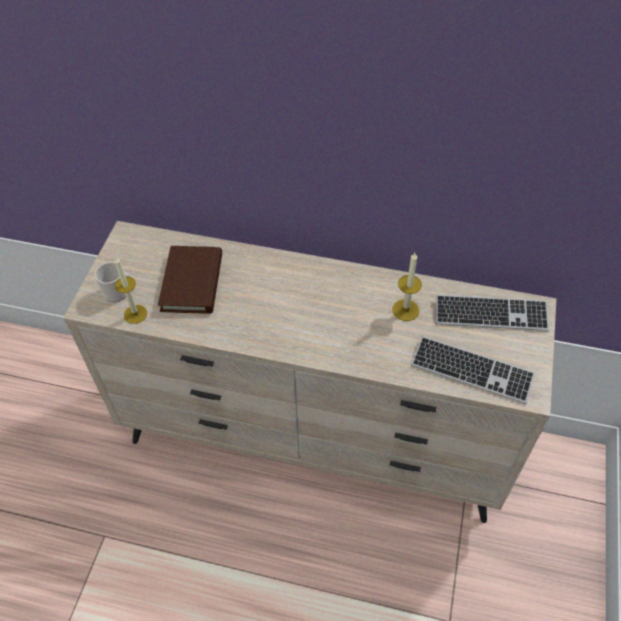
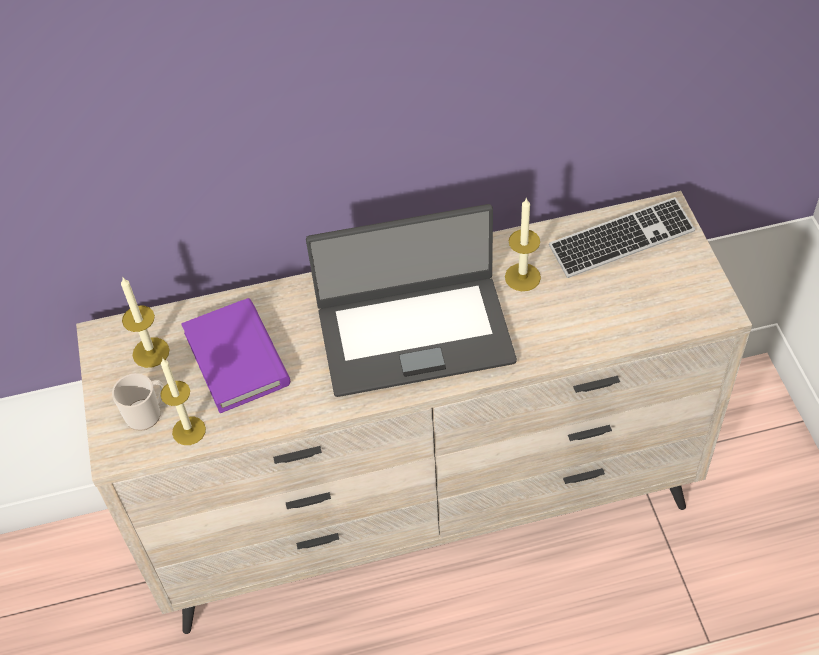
camera: 25 degrees left, 0 degrees up
brown book [158,246,222,314] -> purple book [181,298,290,413]
keyboard [411,336,535,404] -> none
none -> candle [121,278,170,368]
none -> laptop [306,204,517,397]

